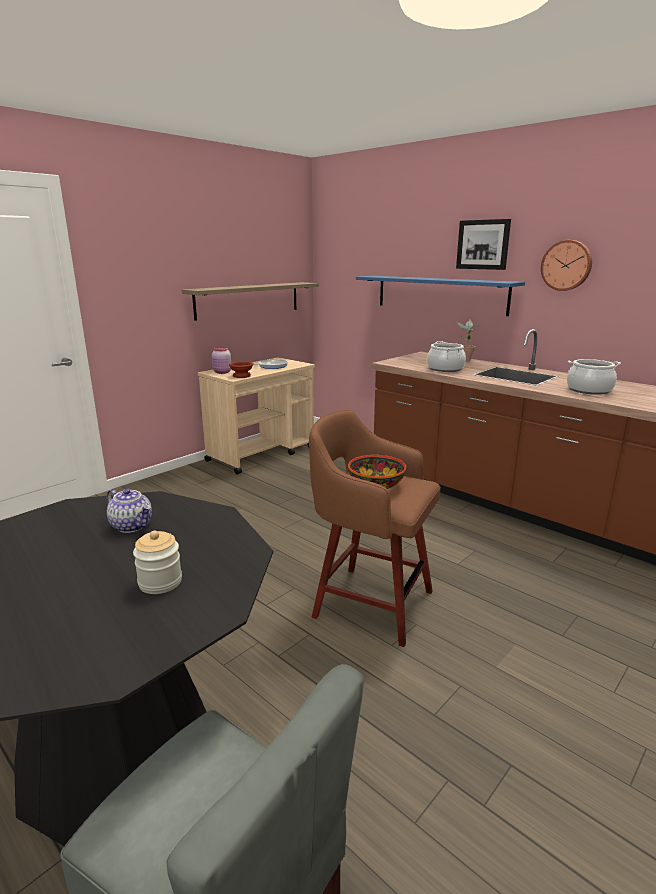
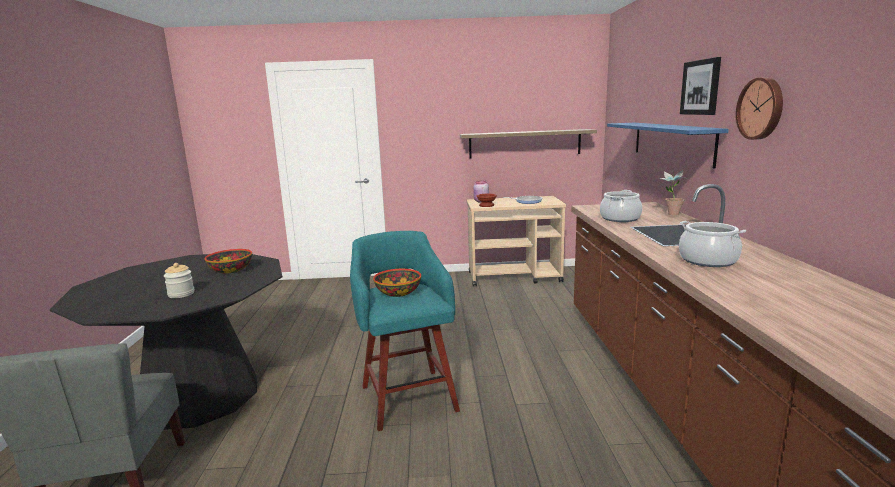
camera: 45 degrees right, 5 degrees down
teapot [107,488,152,533] -> bowl [204,249,252,274]
brown stool [309,410,441,647] -> turquoise stool [350,231,460,431]

